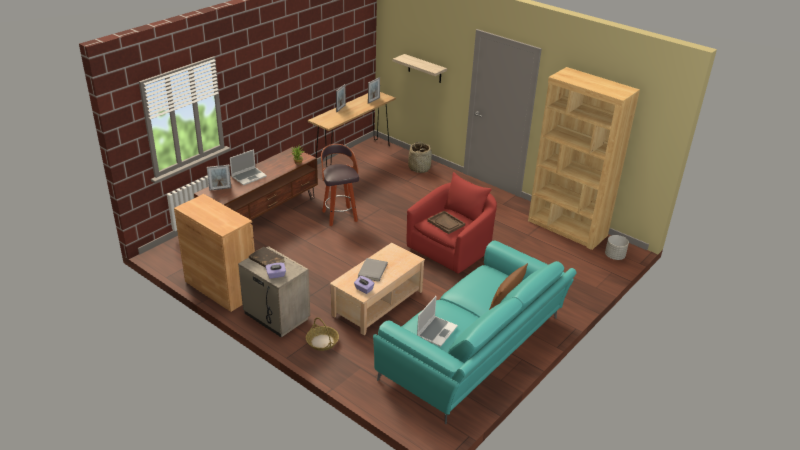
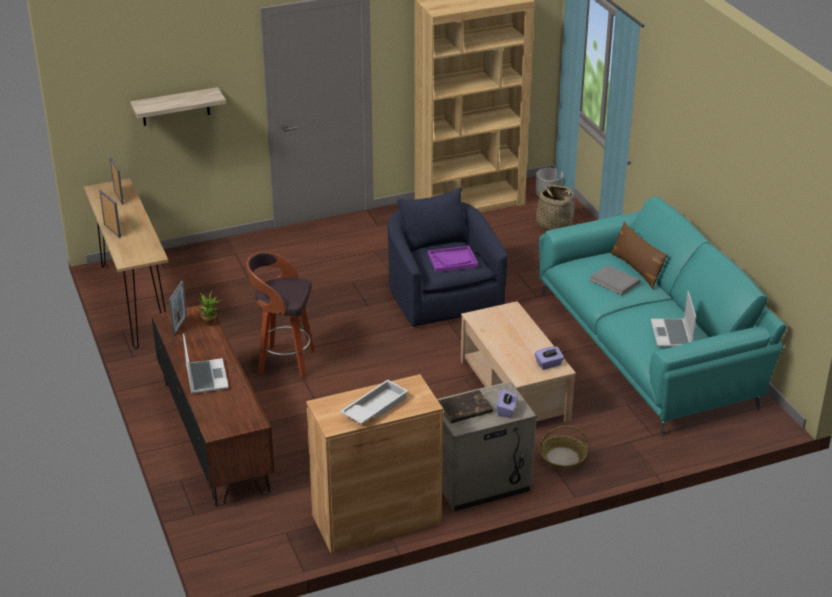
camera: 60 degrees left, 0 degrees up
picture frame [207,165,231,191] -> picture frame moved to [169,281,187,336]
grey book [358,258,388,282] -> grey book moved to [590,265,640,295]
red armchair [407,172,497,274] -> blue armchair [387,187,508,327]
basket [408,141,432,173] -> basket moved to [535,185,574,231]
laptop [417,296,458,347] -> laptop turned 150 degrees counterclockwise [651,290,696,347]
brown tray [427,211,465,234] -> purple tray [428,246,478,272]
none -> white tray [340,379,409,424]

